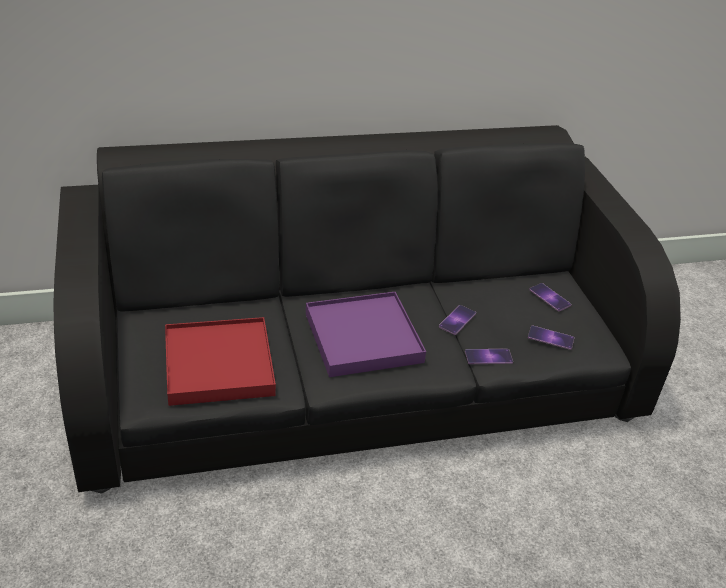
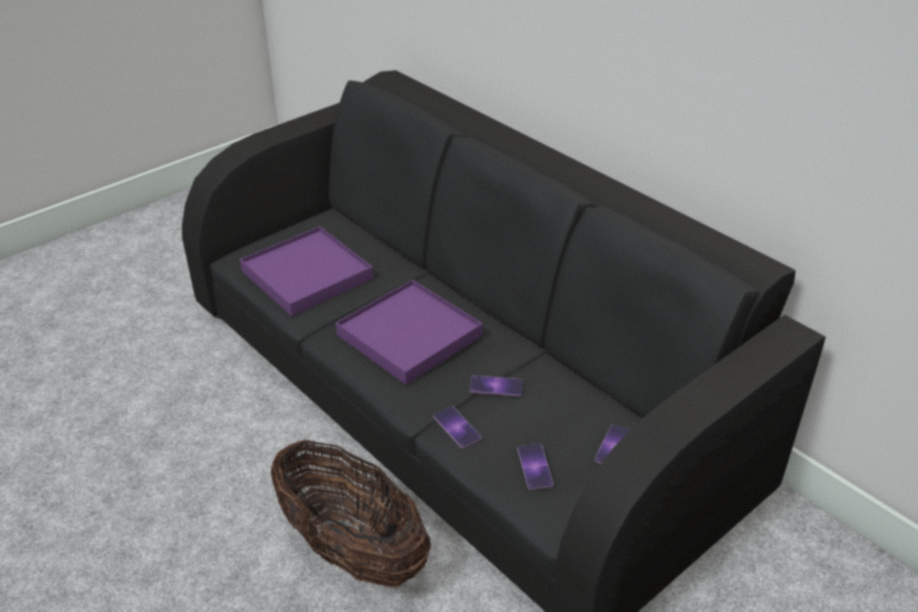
camera: 65 degrees right, 0 degrees up
red tray [165,317,276,406] -> purple tray [240,226,373,316]
none -> basket [271,440,431,588]

